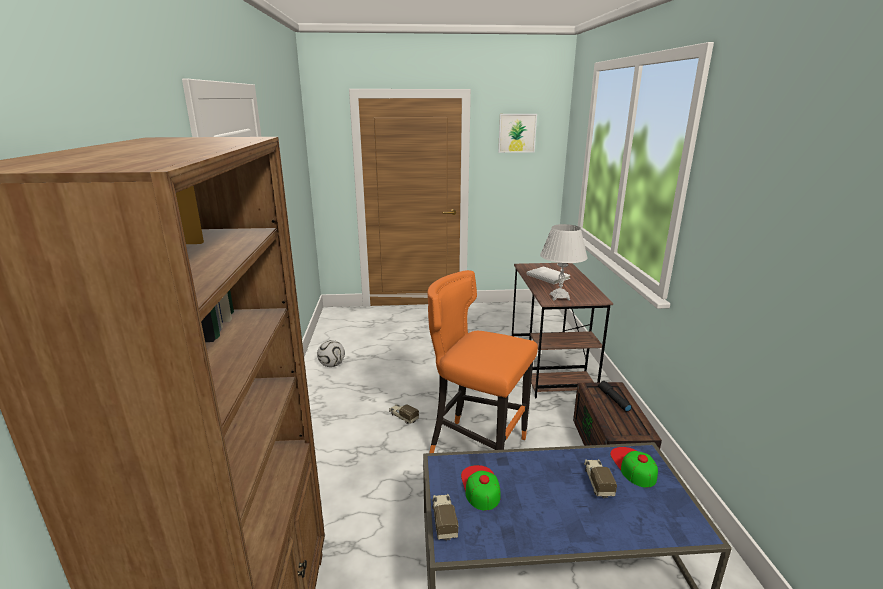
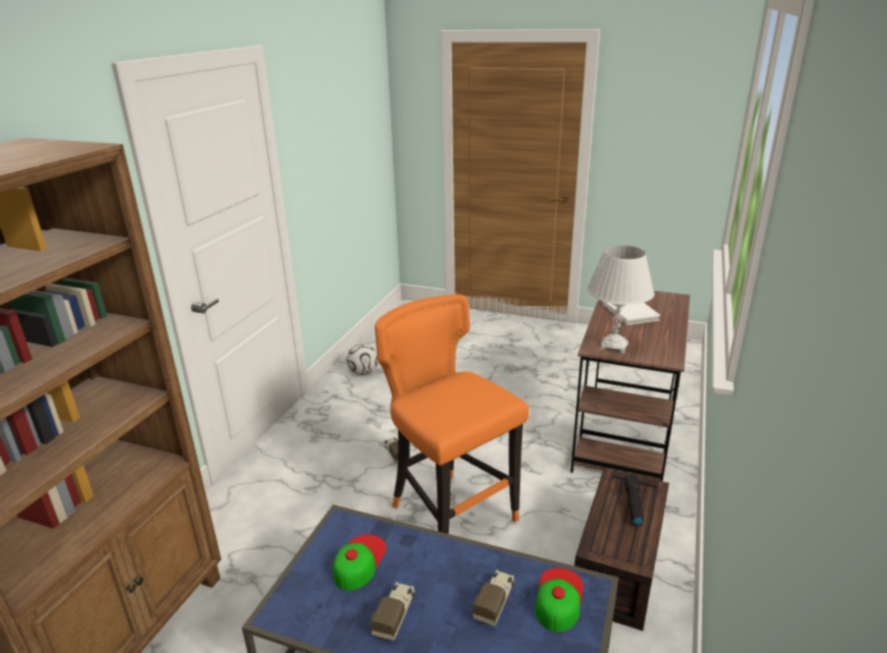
camera: 25 degrees right, 5 degrees up
toy truck [432,494,458,540] -> toy truck moved to [370,582,415,641]
picture [498,114,537,153] -> none

